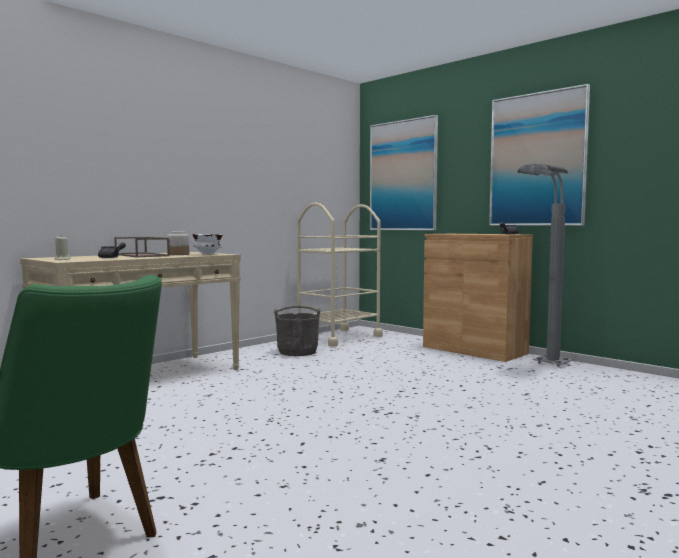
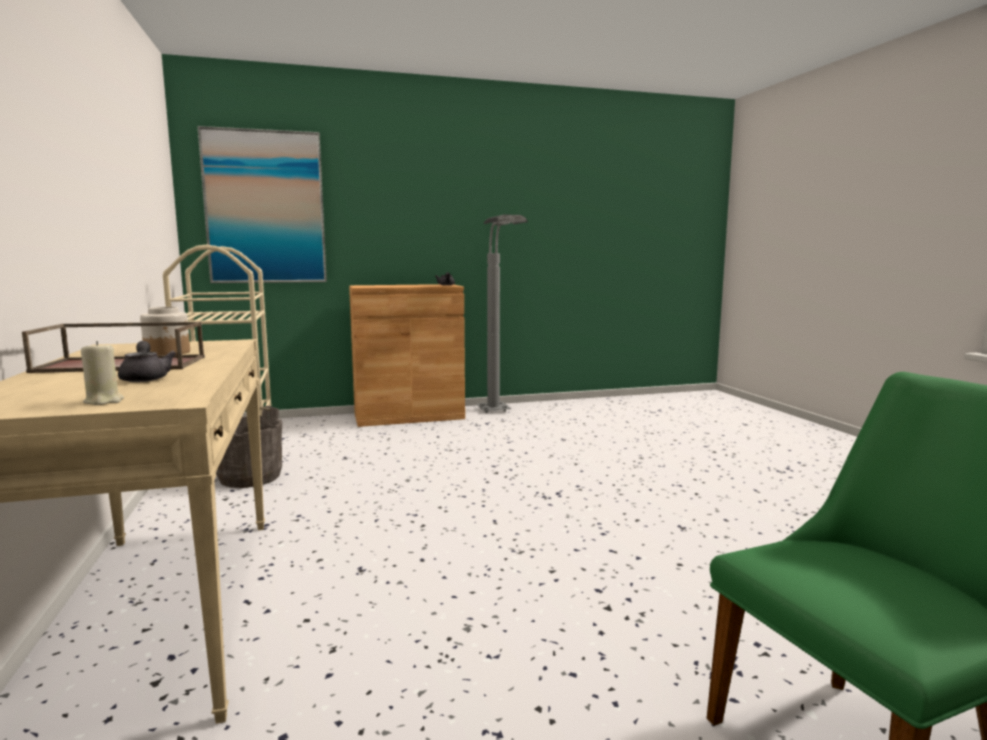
camera: 60 degrees left, 5 degrees up
white bowl [192,234,223,255] -> none
picture [489,84,590,226] -> none

